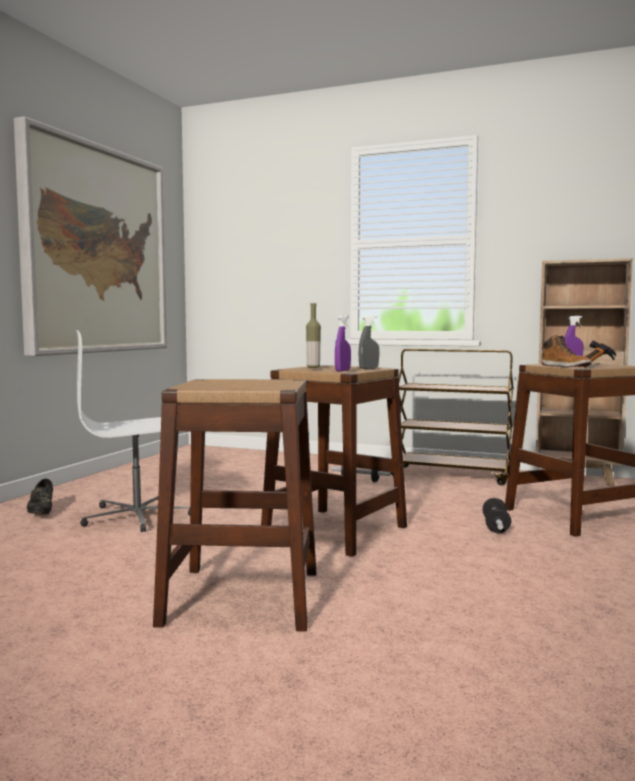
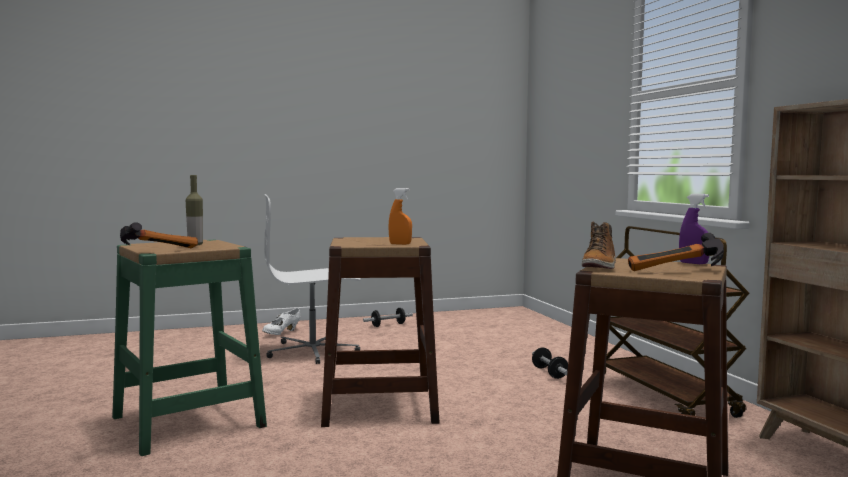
camera: 50 degrees right, 0 degrees up
picture [14,116,167,356] -> none
black shoe [27,479,53,515] -> white shoe [262,308,300,335]
white office chair [76,330,190,532] -> white office chair turned 45 degrees counterclockwise [264,194,361,364]
brown stool [153,379,316,632] -> green stool [112,240,267,456]
bottle [306,303,321,368] -> bottle moved to [186,175,203,245]
purple spray bottle [335,315,351,371] -> none
grey spray bottle [359,315,379,369] -> orange spray bottle [388,188,412,245]
dumbbell [482,498,511,533] -> dumbbell moved to [363,308,413,327]
none -> hammer [120,222,198,249]

